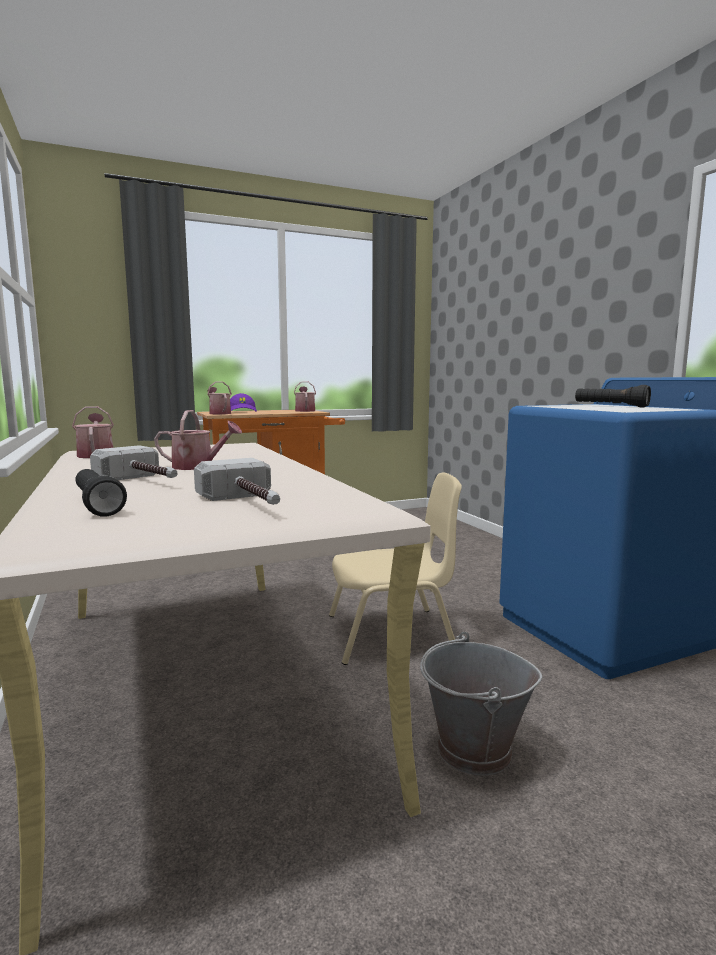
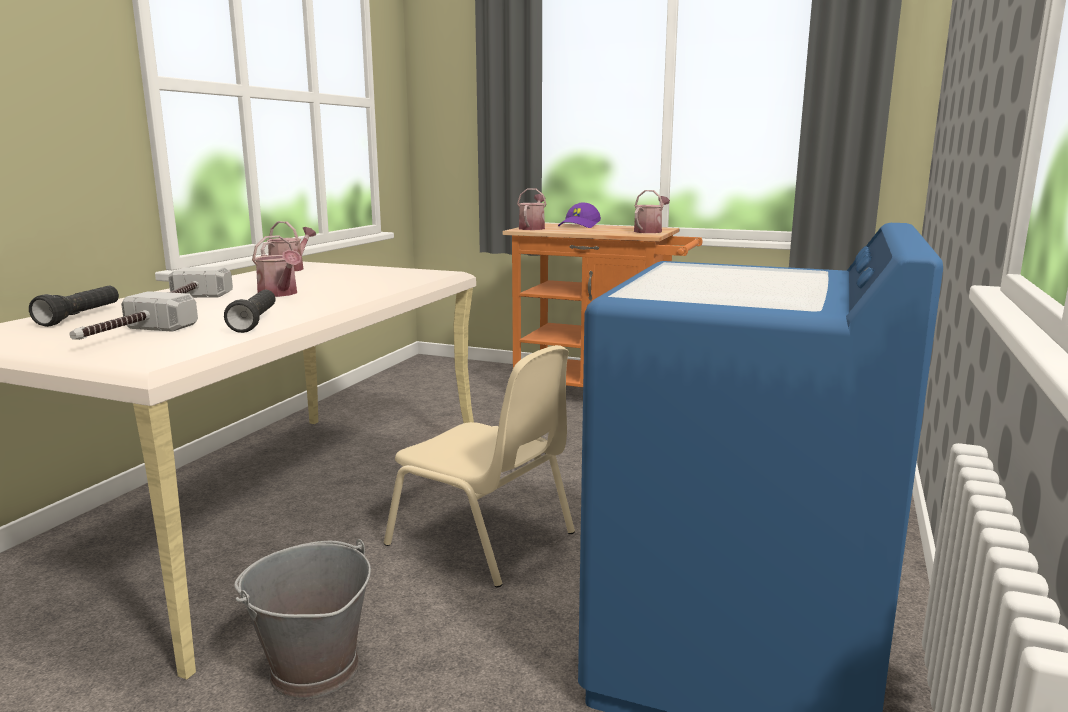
camera: 45 degrees right, 5 degrees up
black flashlight [575,385,651,407] -> black flashlight moved to [224,290,276,333]

